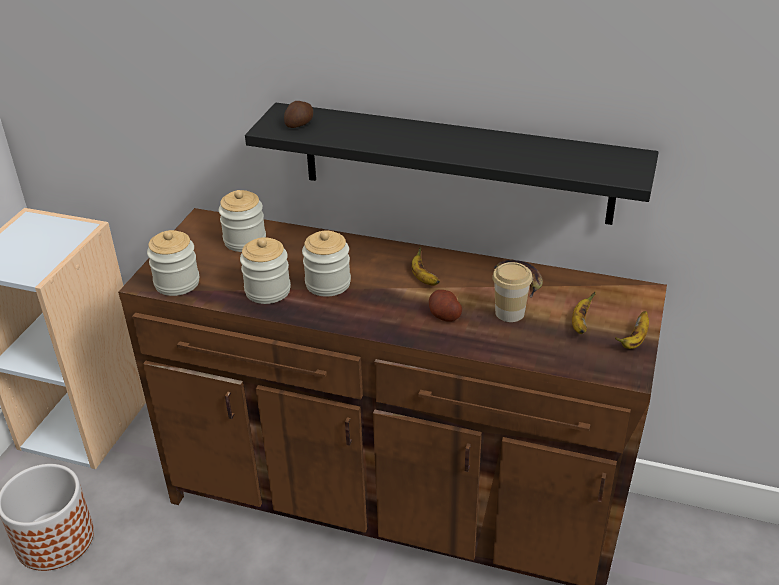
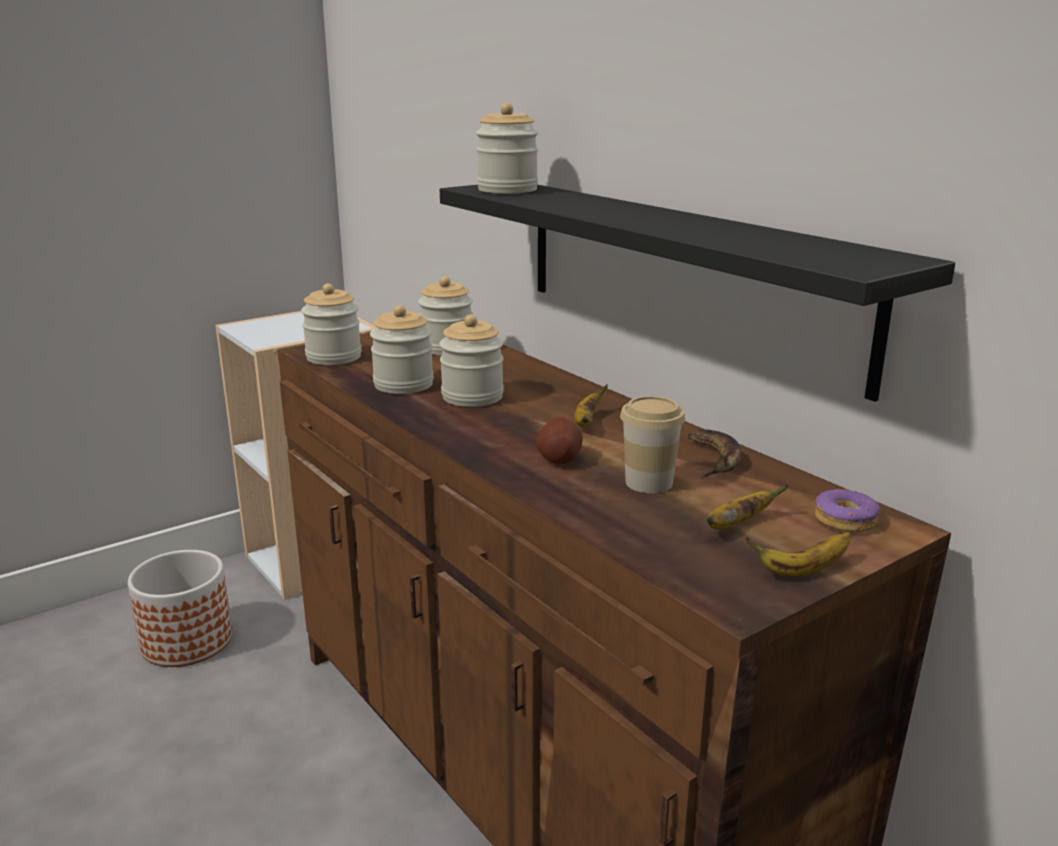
camera: 35 degrees right, 15 degrees down
potato [284,101,313,128] -> jar [476,103,538,194]
none -> donut [815,489,880,533]

